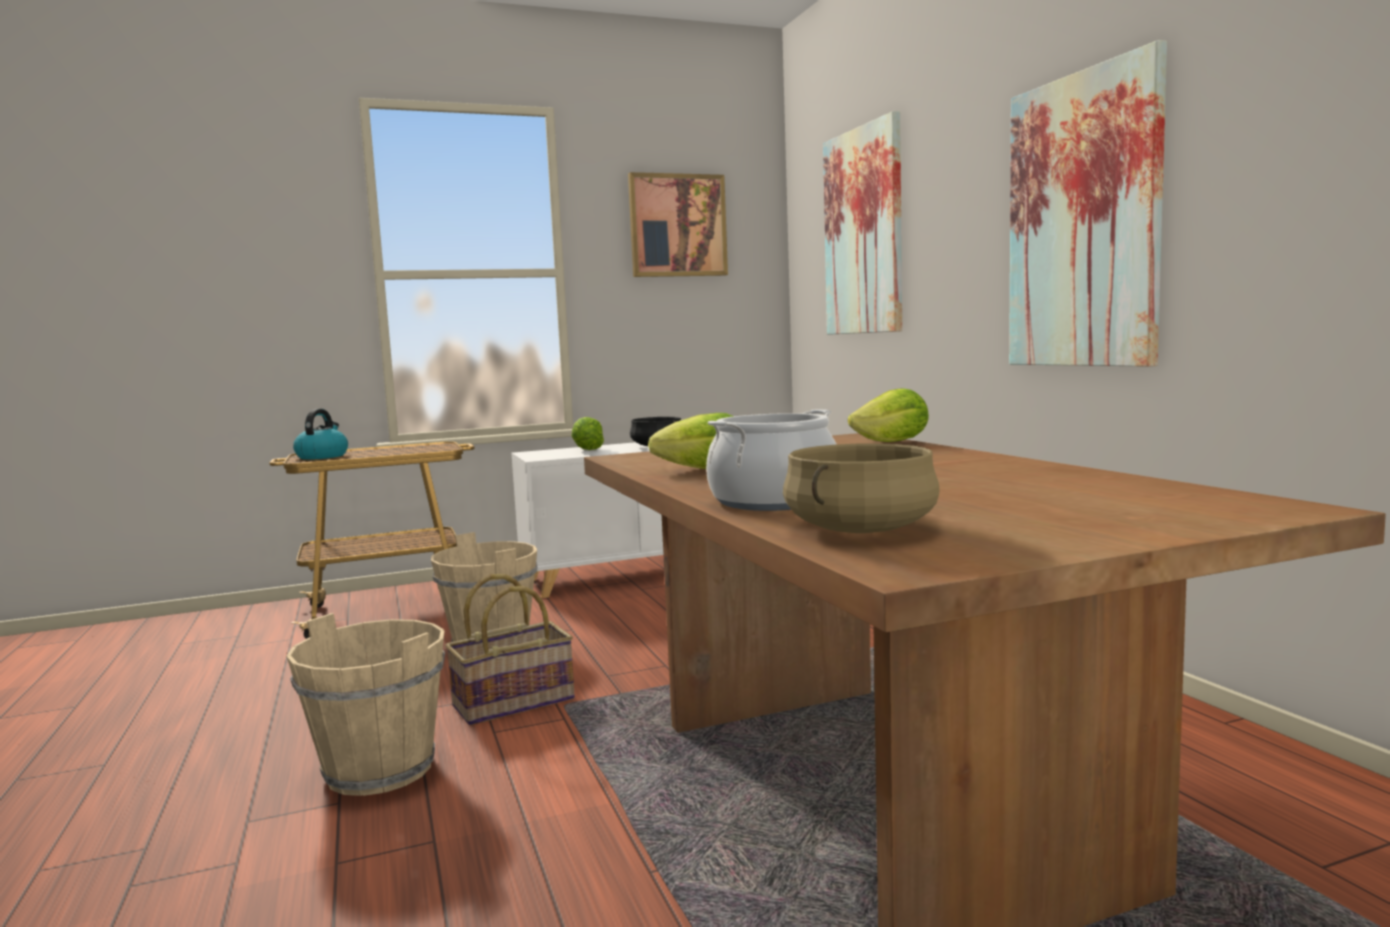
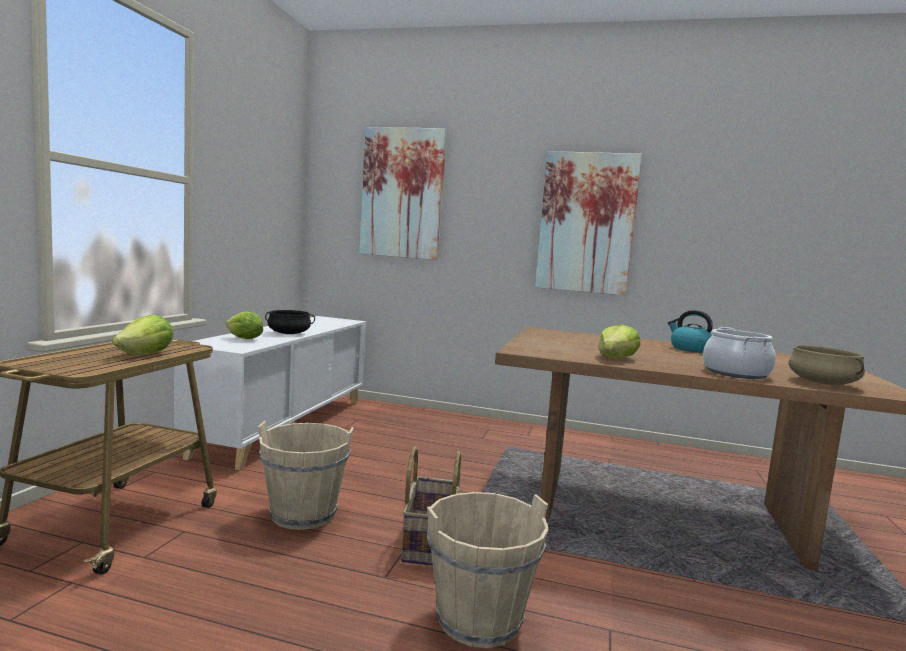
camera: 55 degrees left, 0 degrees up
kettle [293,409,348,460] -> kettle moved to [668,310,713,352]
picture [628,172,728,277] -> none
lettuce [848,388,929,442] -> lettuce moved to [112,315,174,355]

